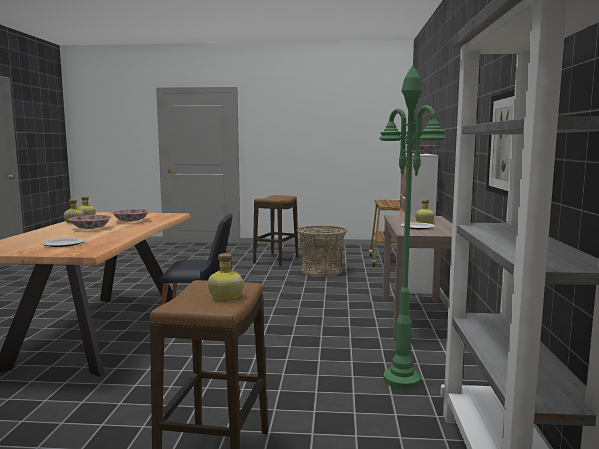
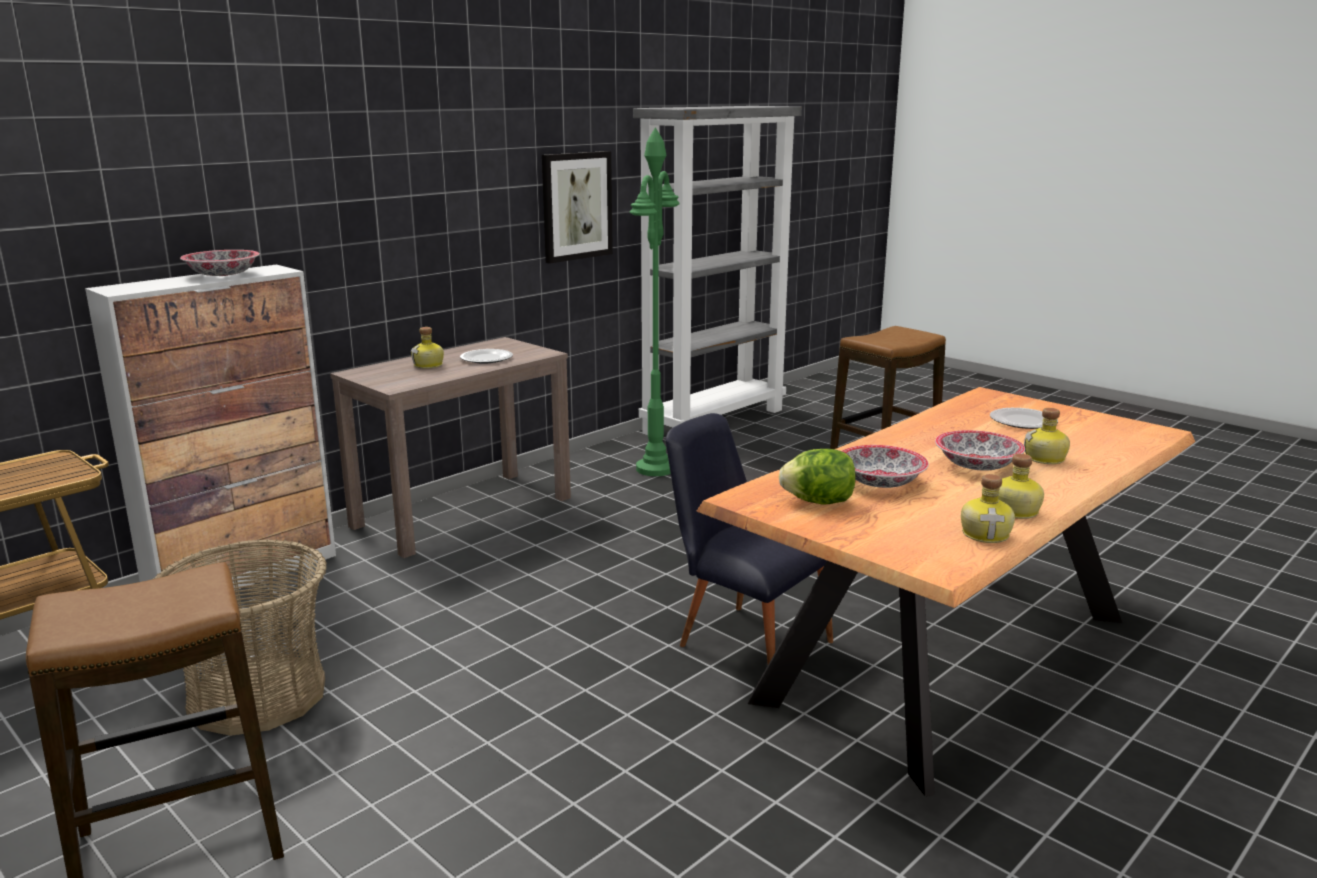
camera: 140 degrees left, 10 degrees up
bottle [208,253,243,300] -> bottle moved to [1024,408,1070,464]
none -> lettuce [779,449,856,505]

